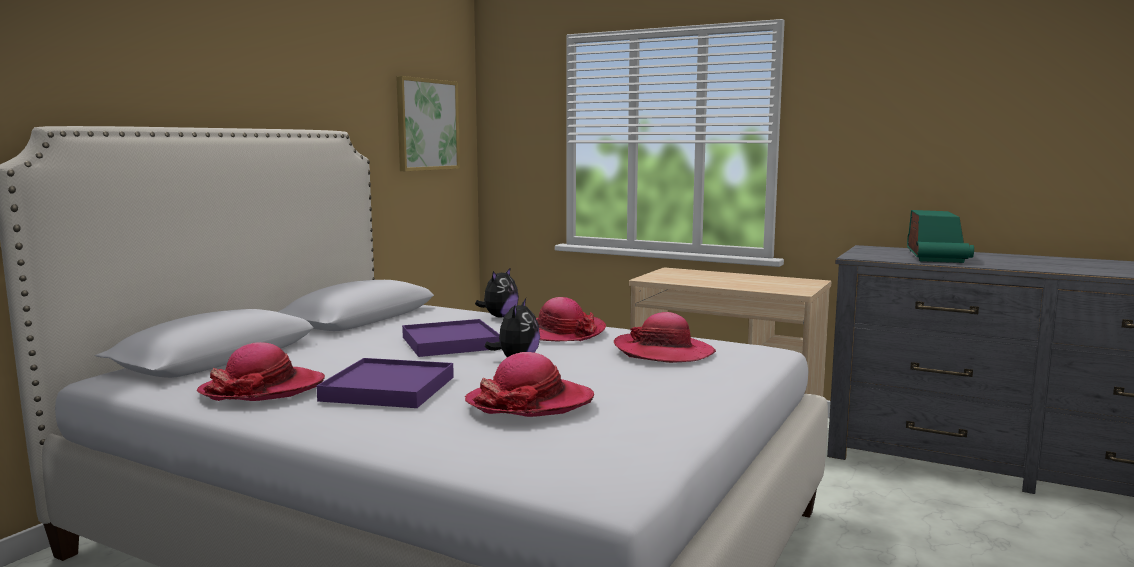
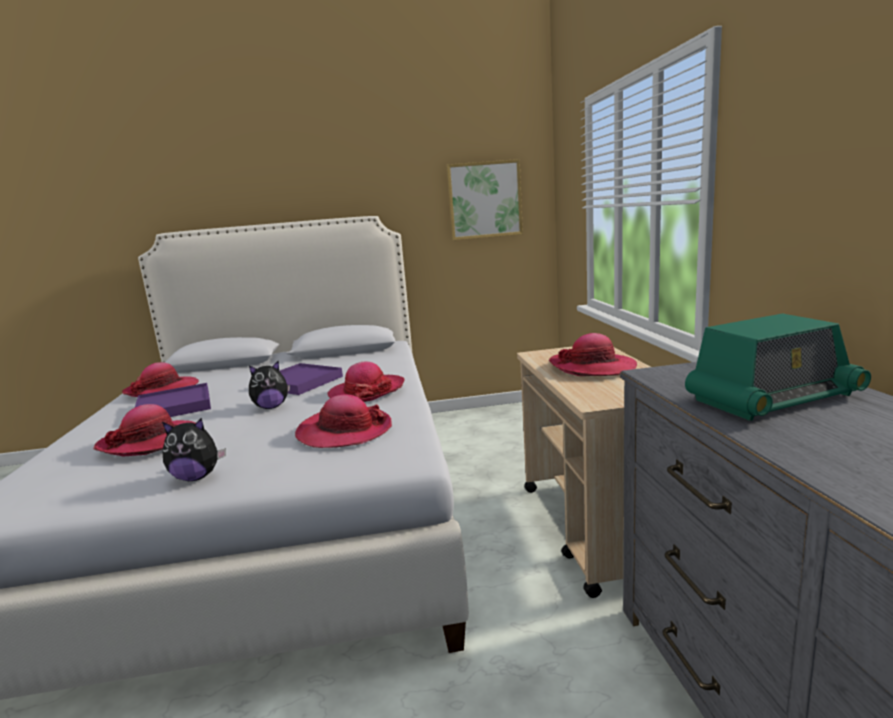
camera: 55 degrees right, 5 degrees up
plush toy [475,267,519,317] -> plush toy moved to [162,418,226,481]
none -> hat [549,333,637,376]

